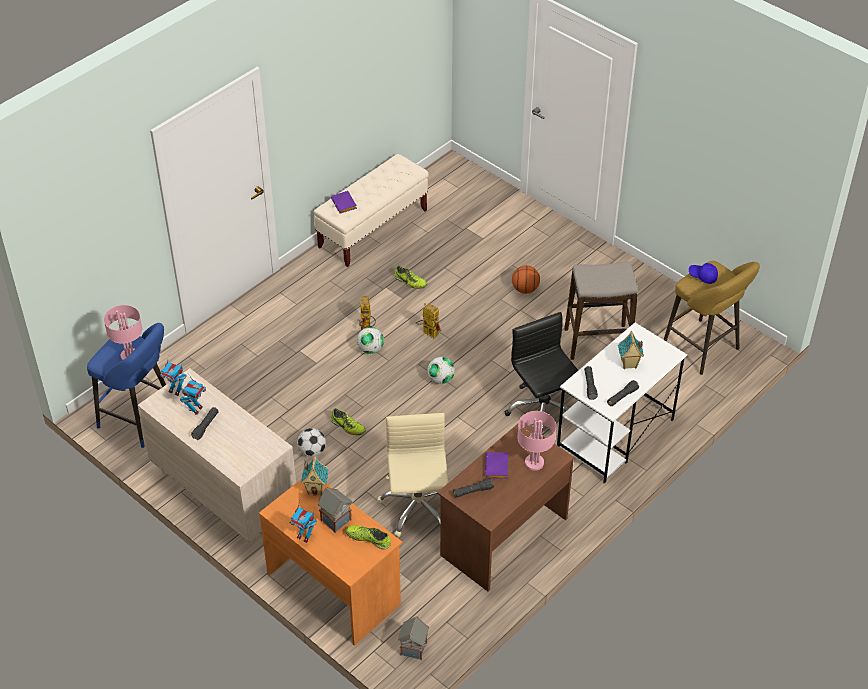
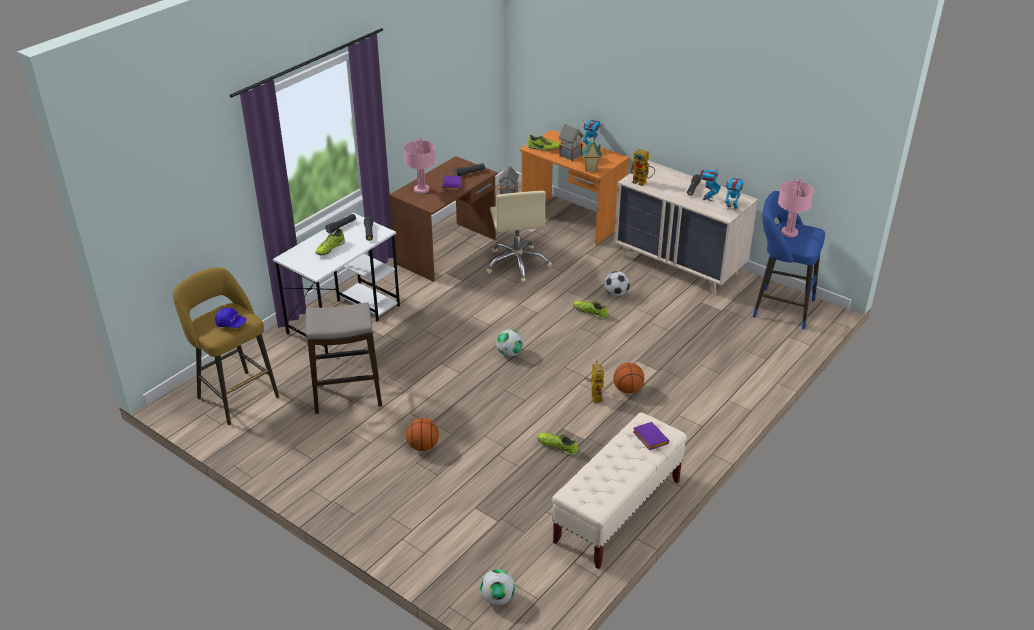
camera: 175 degrees right, 10 degrees down
football [357,327,384,354] -> football moved to [480,569,515,605]
toy robot [415,303,442,338] -> toy robot moved to [629,149,655,186]
black office chair [504,312,578,432] -> none
toy house [618,331,644,369] -> shoe [316,229,345,255]
none -> basketball [613,363,644,394]

